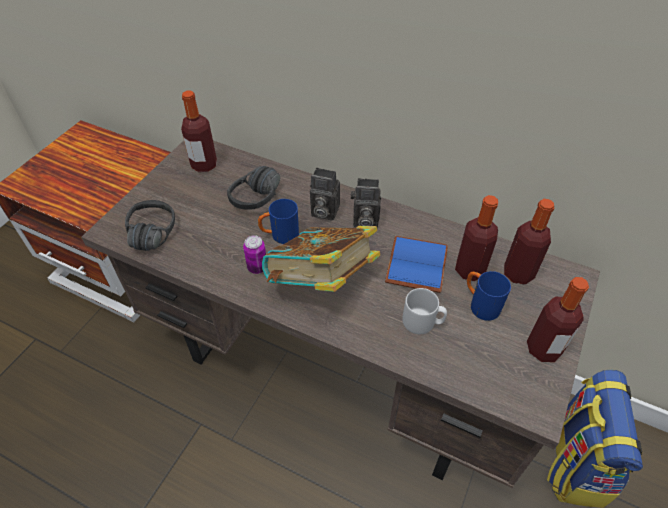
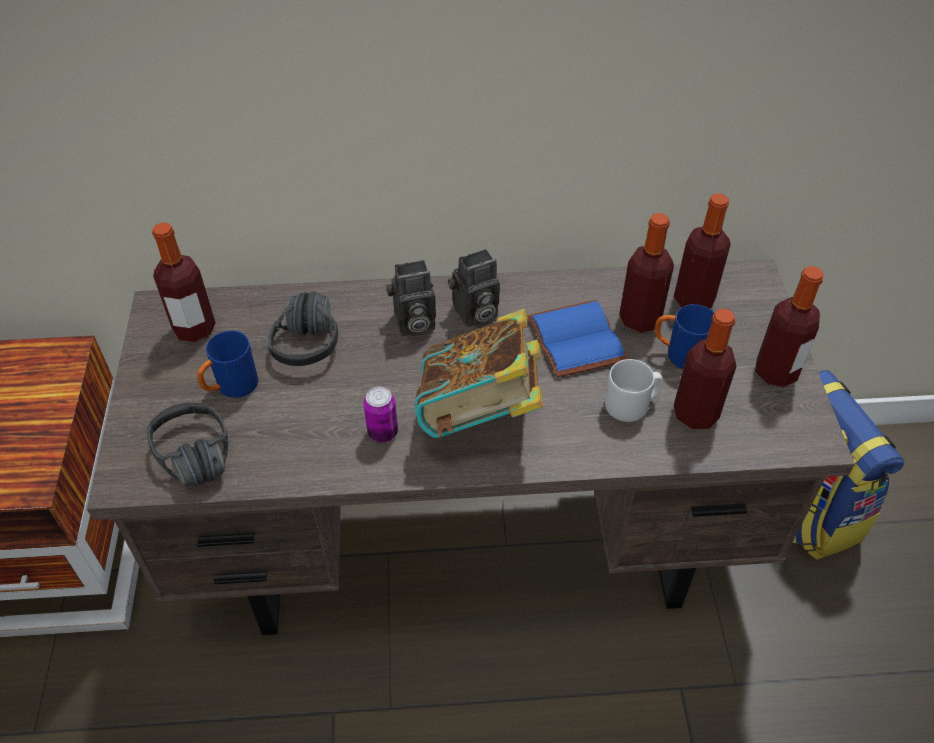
camera: 30 degrees left, 0 degrees up
blue mug [258,199,299,244] -> blue mug moved to [197,331,258,398]
none -> bottle [674,309,737,429]

